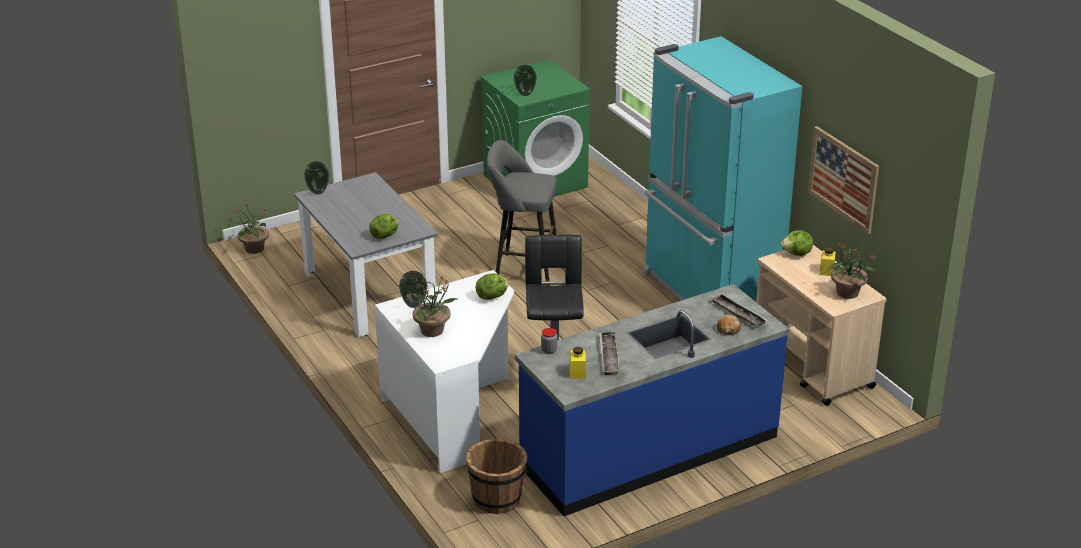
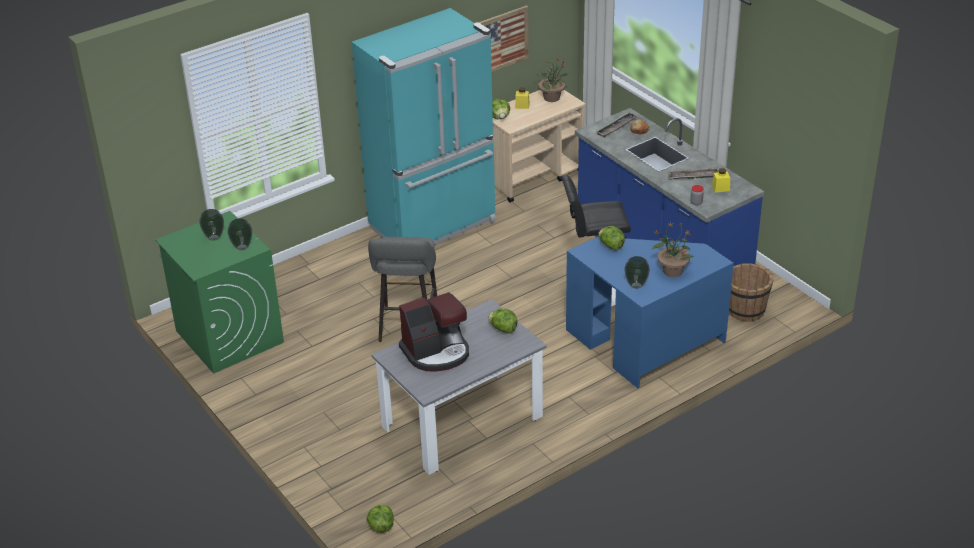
camera: 95 degrees left, 5 degrees up
potted plant [233,202,269,254] -> lettuce [366,504,393,533]
vase [304,161,329,195] -> vase moved to [199,209,224,241]
white desk [374,270,514,473] -> blue desk [566,237,734,388]
none -> coffee machine [399,292,469,371]

